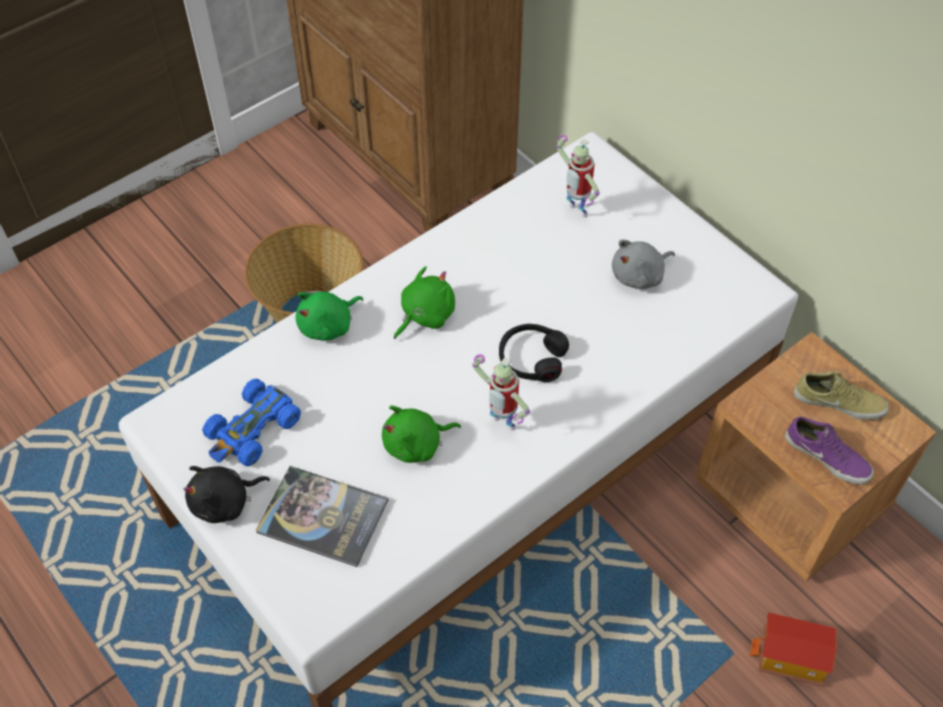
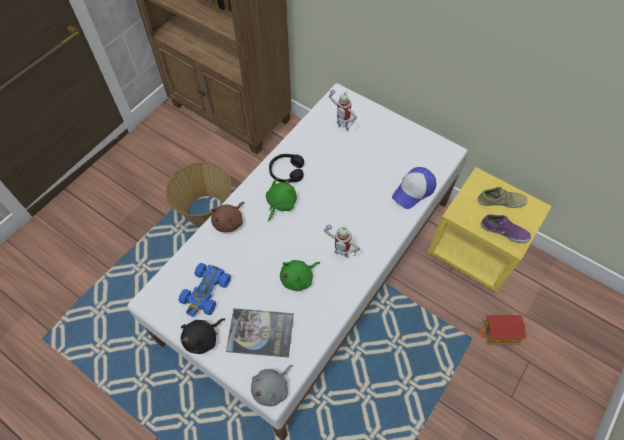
camera: 15 degrees left, 5 degrees up
green plush toy [295,292,363,341] -> brown plush toy [211,202,245,232]
black headphones [499,324,569,382] -> black headphones moved to [269,154,304,182]
grey plush toy [612,239,675,289] -> grey plush toy moved to [251,365,293,406]
brown nightstand [695,332,936,582] -> yellow nightstand [428,167,552,293]
none -> cap [392,167,436,209]

